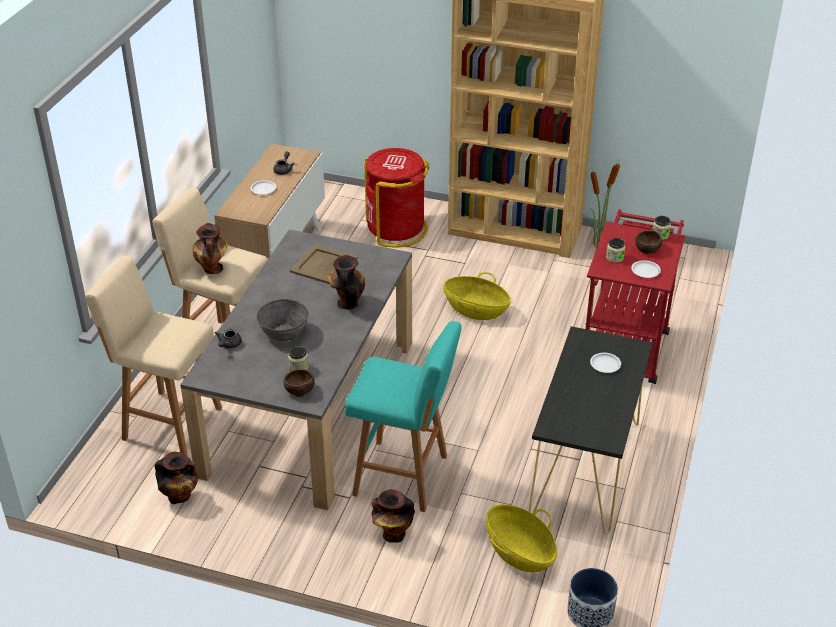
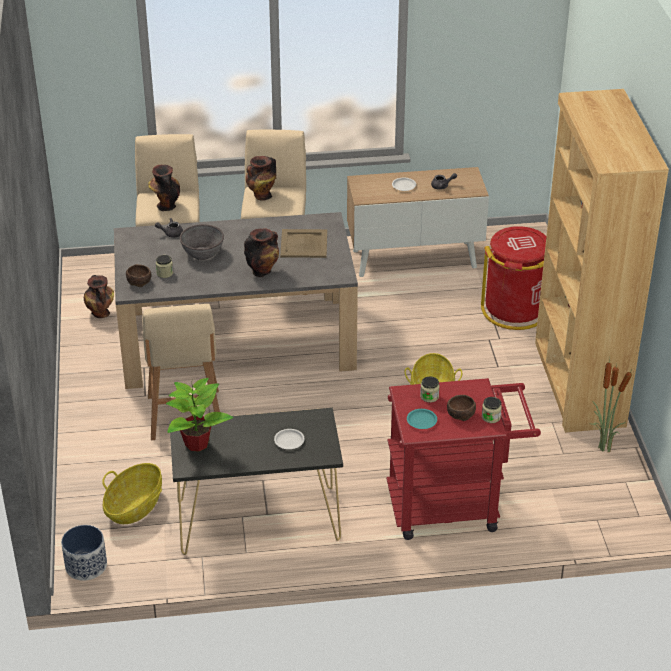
camera: 65 degrees right, 0 degrees up
turquoise stool [345,321,462,512] -> beige stool [142,304,220,440]
vase [372,489,415,543] -> vase moved to [148,165,180,211]
white plate [631,260,661,278] -> turquoise plate [407,409,437,429]
none -> potted plant [166,378,234,452]

